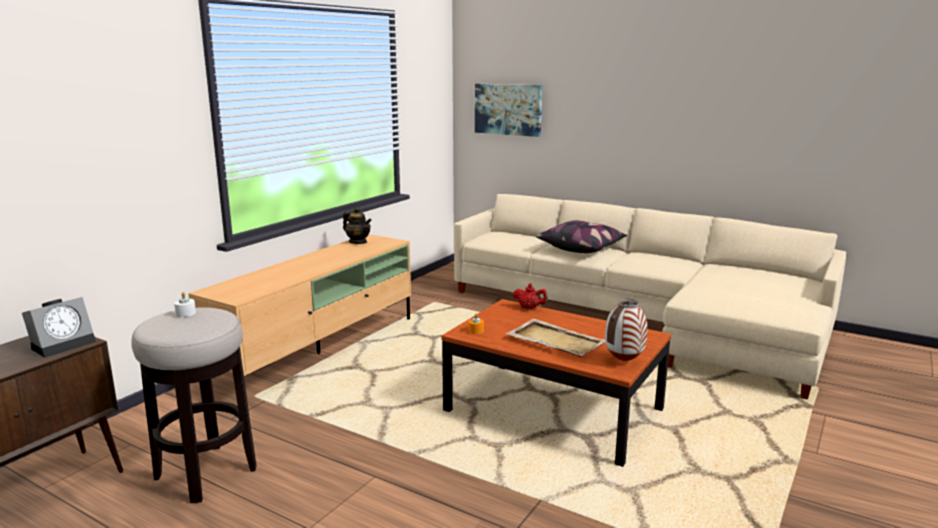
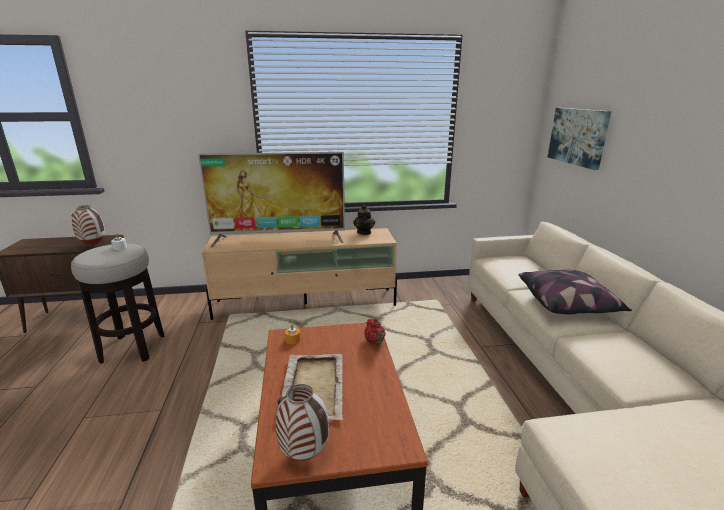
camera: 50 degrees right, 5 degrees up
alarm clock [22,297,96,358] -> vase [72,205,105,245]
none -> television [198,152,345,247]

